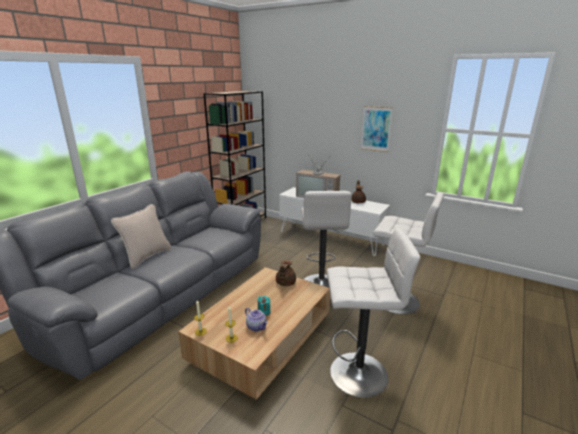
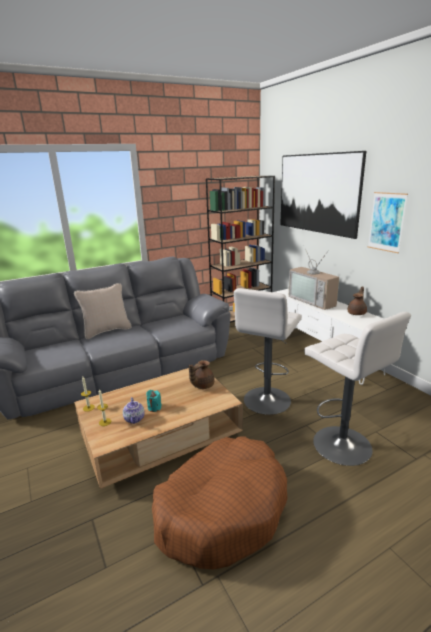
camera: 30 degrees right, 0 degrees up
white stool [327,228,420,398] -> brown dog bed [152,436,288,569]
none -> picture [280,151,366,239]

